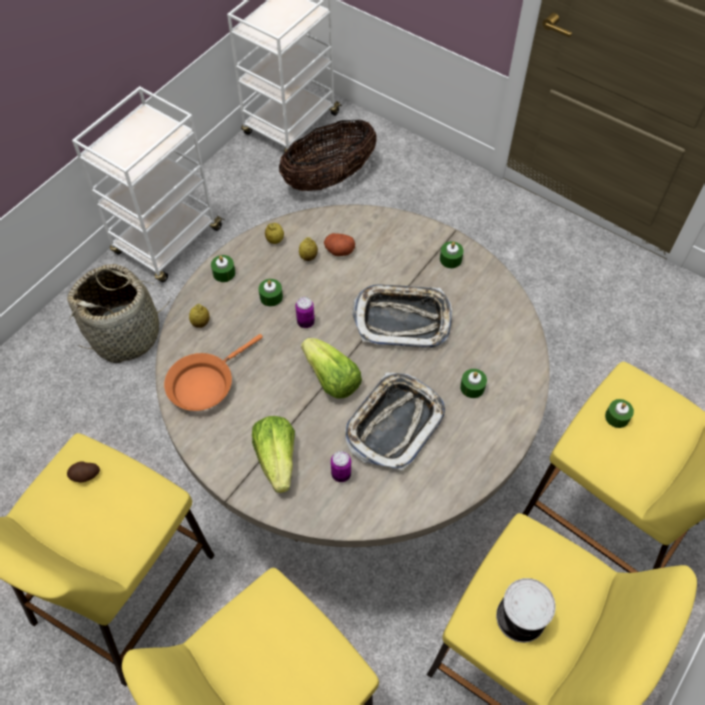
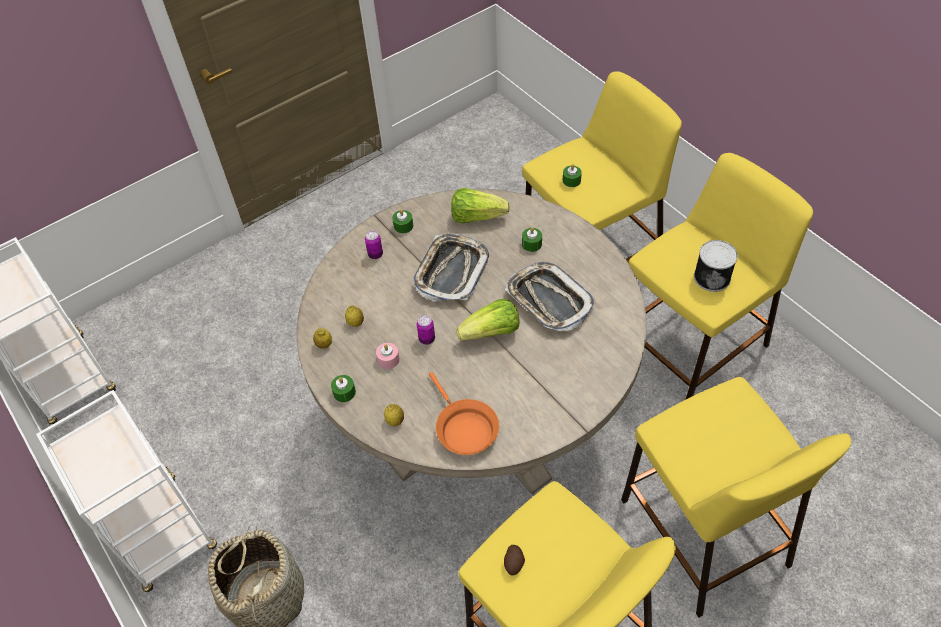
camera: 70 degrees left, 5 degrees down
lettuce [252,416,295,493] -> lettuce moved to [451,188,510,224]
green candle [259,279,283,307] -> pink candle [376,343,400,369]
basket [279,119,377,191] -> none
potato [324,233,355,256] -> none
can [331,451,351,482] -> can moved to [365,231,383,259]

